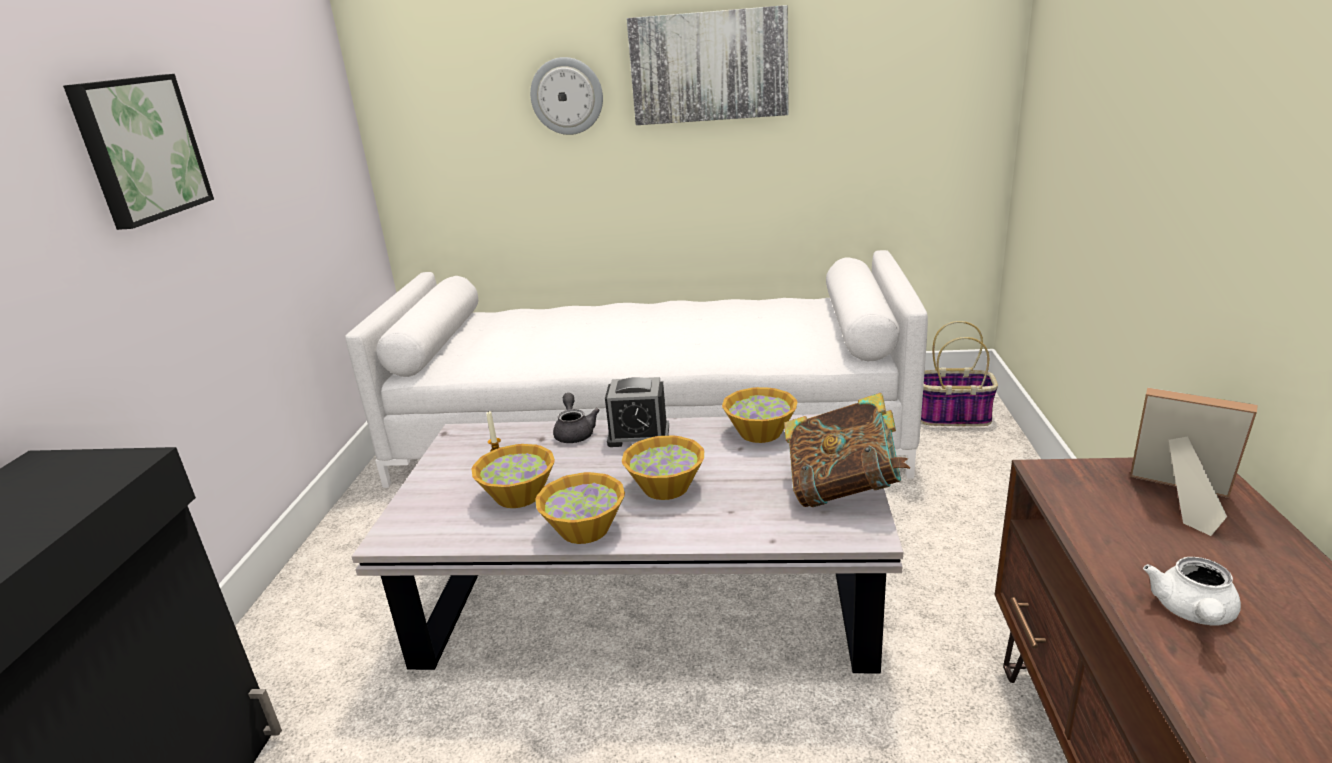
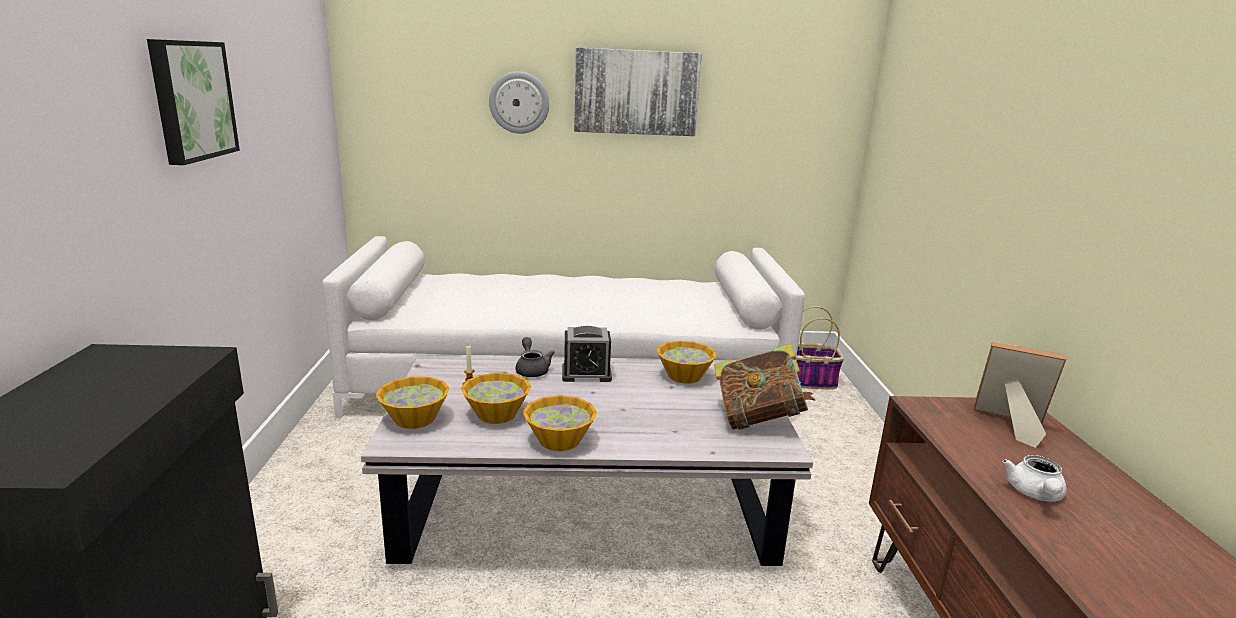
camera: 10 degrees left, 5 degrees down
bowl [622,435,704,500] -> bowl moved to [376,377,449,429]

